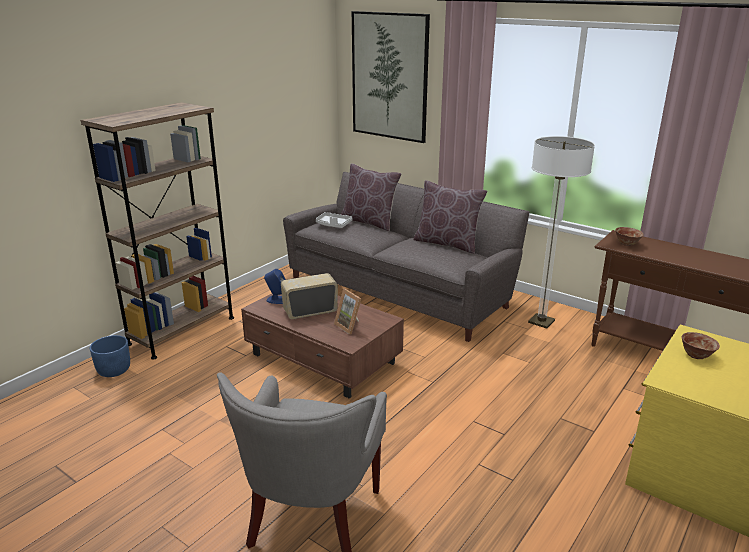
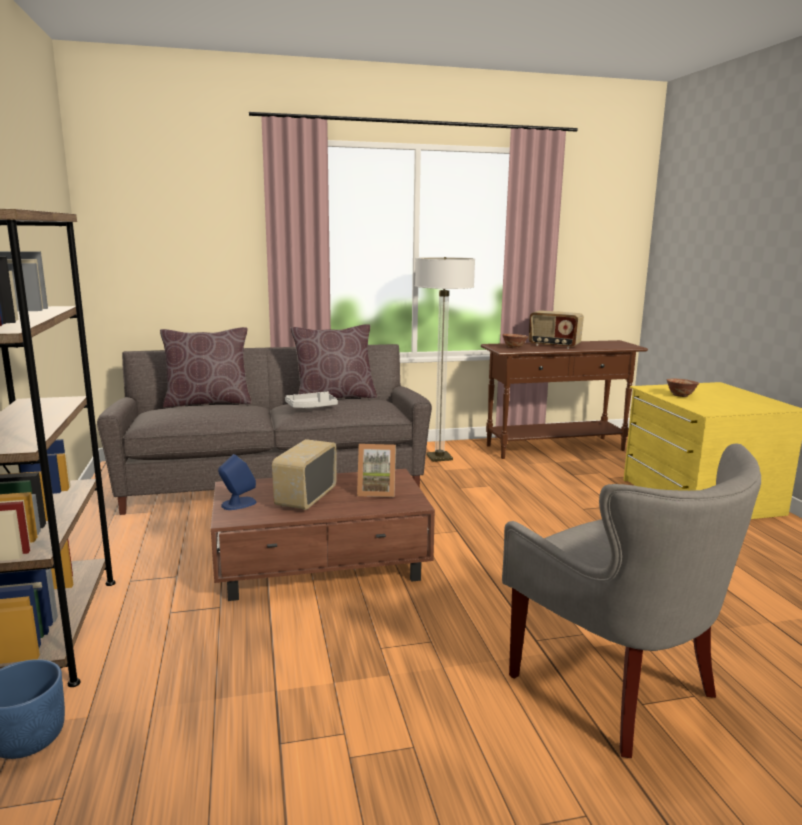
camera: 50 degrees left, 10 degrees down
grey tray [316,212,353,228] -> grey tray moved to [285,391,338,408]
picture [352,11,430,143] -> none
none -> radio [529,310,584,349]

